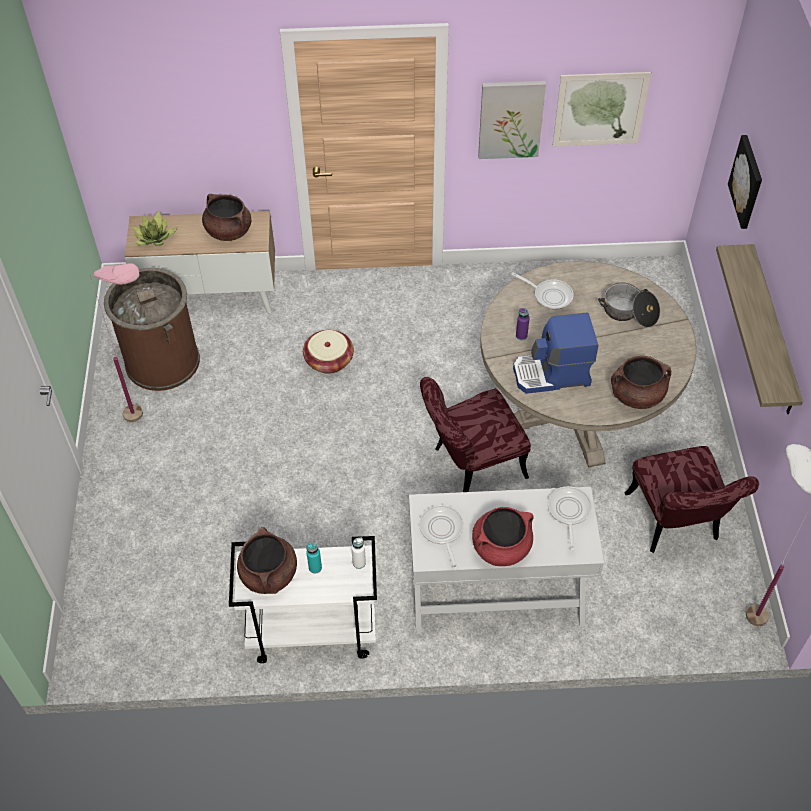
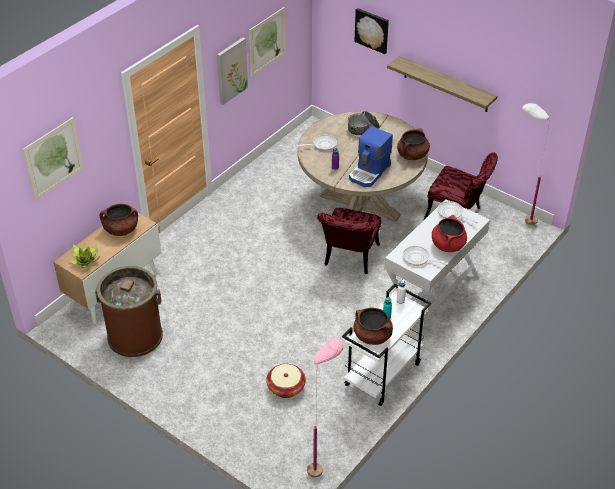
camera: 50 degrees left, 10 degrees down
pink floor lamp [90,263,143,422] -> pink floor lamp moved to [307,337,343,478]
basket [303,330,354,374] -> basket moved to [266,364,306,398]
none -> picture [23,117,84,201]

